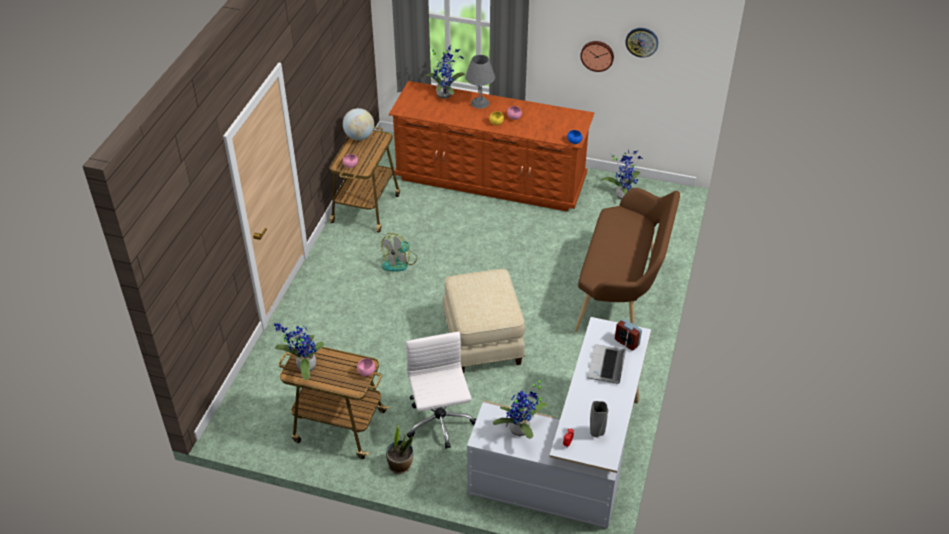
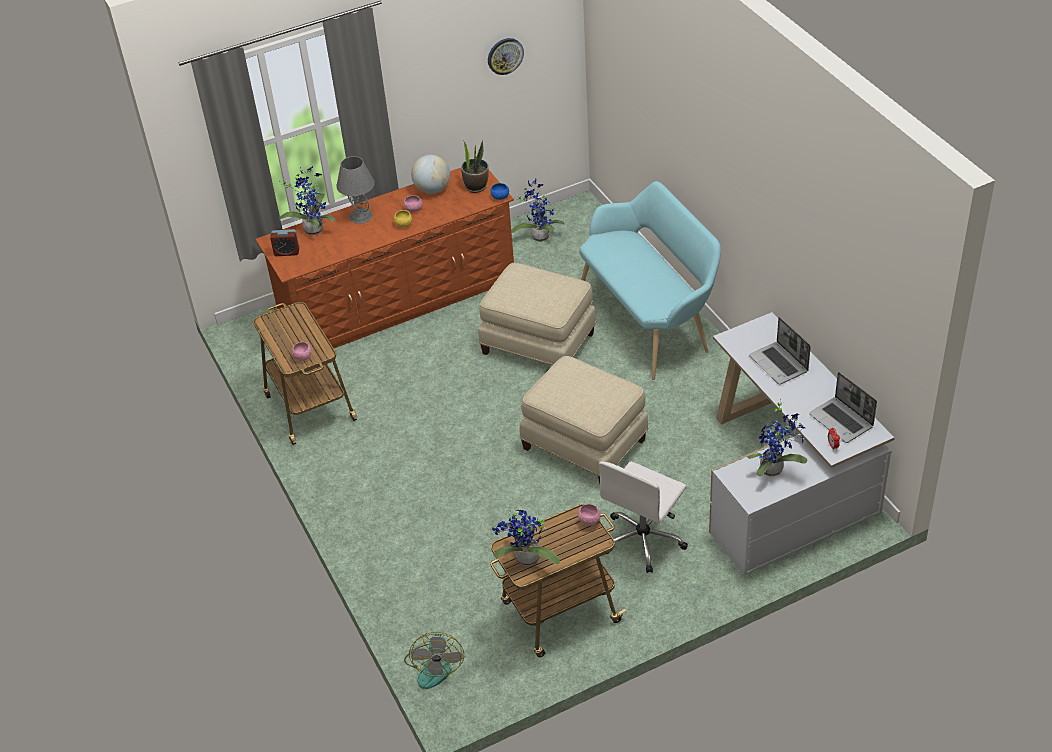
camera: 40 degrees left, 0 degrees up
globe [343,108,374,140] -> globe moved to [411,155,450,194]
fan [381,233,417,272] -> fan moved to [404,632,464,689]
potted plant [386,425,414,474] -> potted plant moved to [461,140,489,193]
white office chair [406,332,476,449] -> white office chair turned 90 degrees counterclockwise [599,461,688,573]
brown bench [575,188,680,332] -> turquoise bench [579,181,721,380]
wall clock [580,41,614,72] -> none
grey vase [590,401,608,437] -> laptop [809,372,877,443]
alarm clock [615,319,642,351] -> alarm clock moved to [270,229,299,256]
none -> beige ottoman [479,263,596,366]

